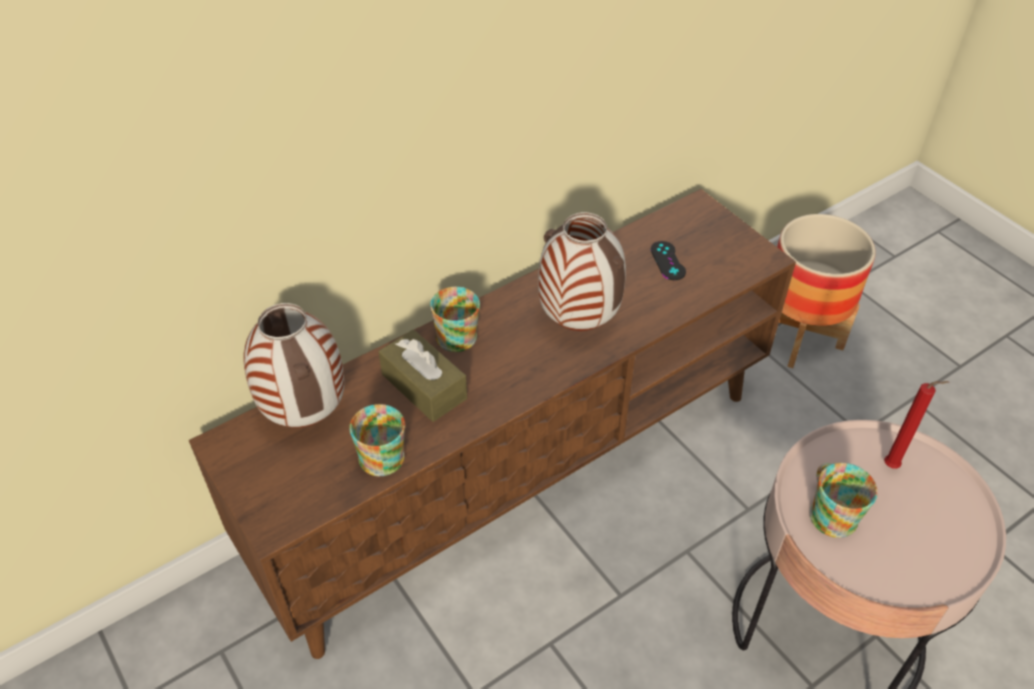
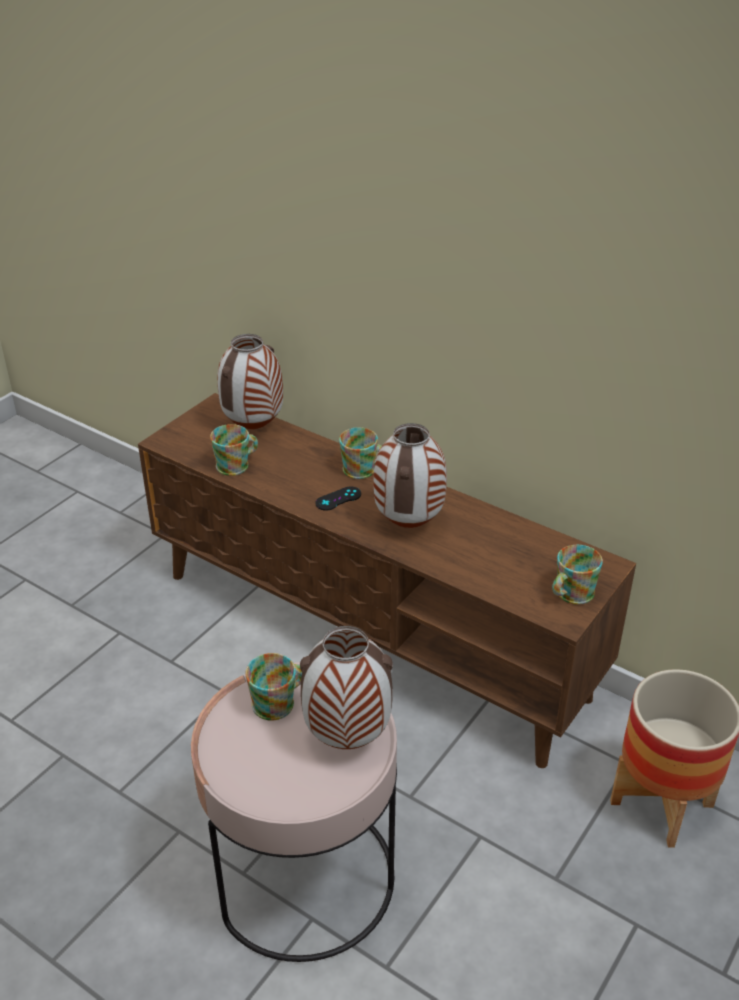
camera: 70 degrees right, 10 degrees down
brown tissue box [379,330,467,422] -> none
black game controller [651,241,686,280] -> black game controller moved to [315,486,361,511]
red candle [884,381,949,469] -> vase [300,626,393,749]
none -> mug [552,545,603,605]

